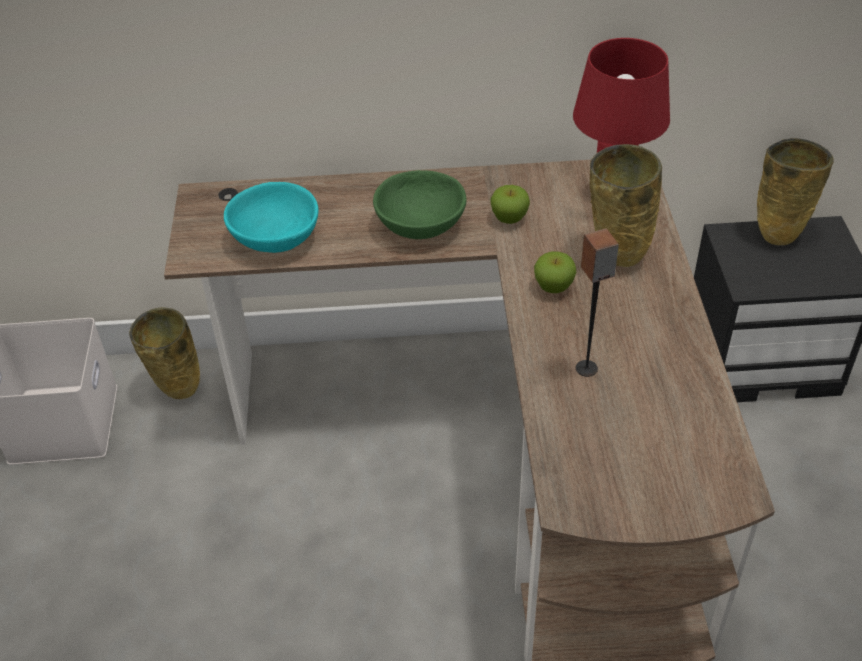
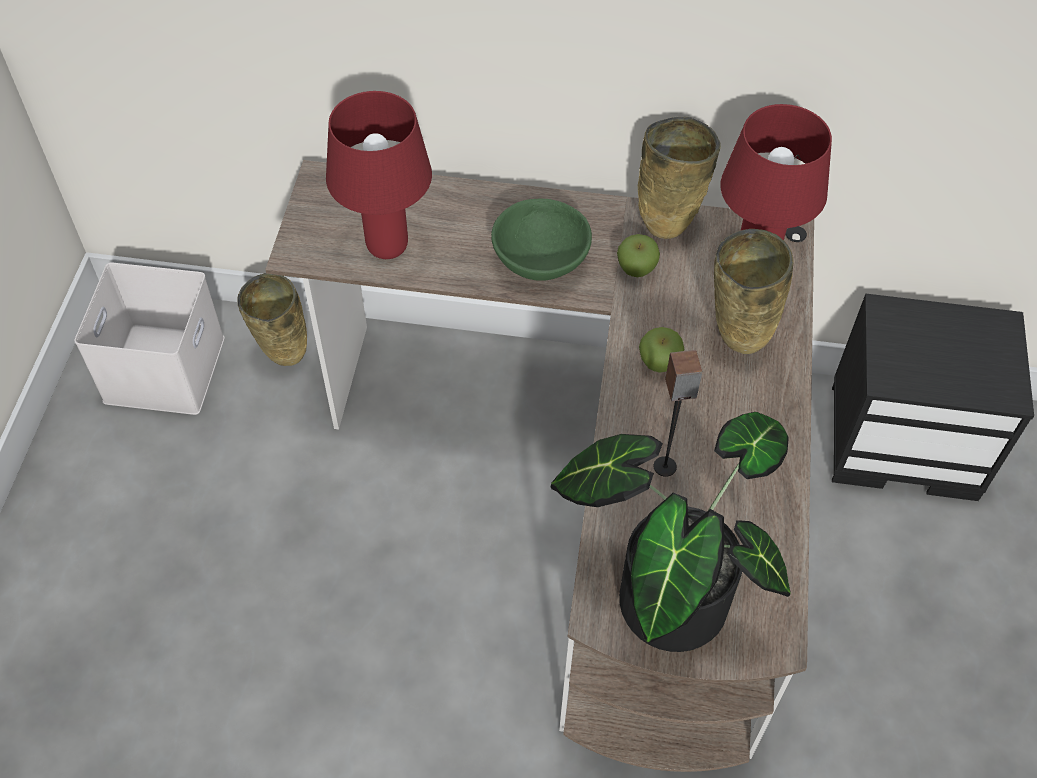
camera: 10 degrees right, 10 degrees up
turquoise bowl [224,182,318,253] -> red table lamp [326,91,432,259]
beige vase [757,138,833,246] -> beige vase moved to [638,116,721,239]
none -> potted plant [550,412,790,652]

